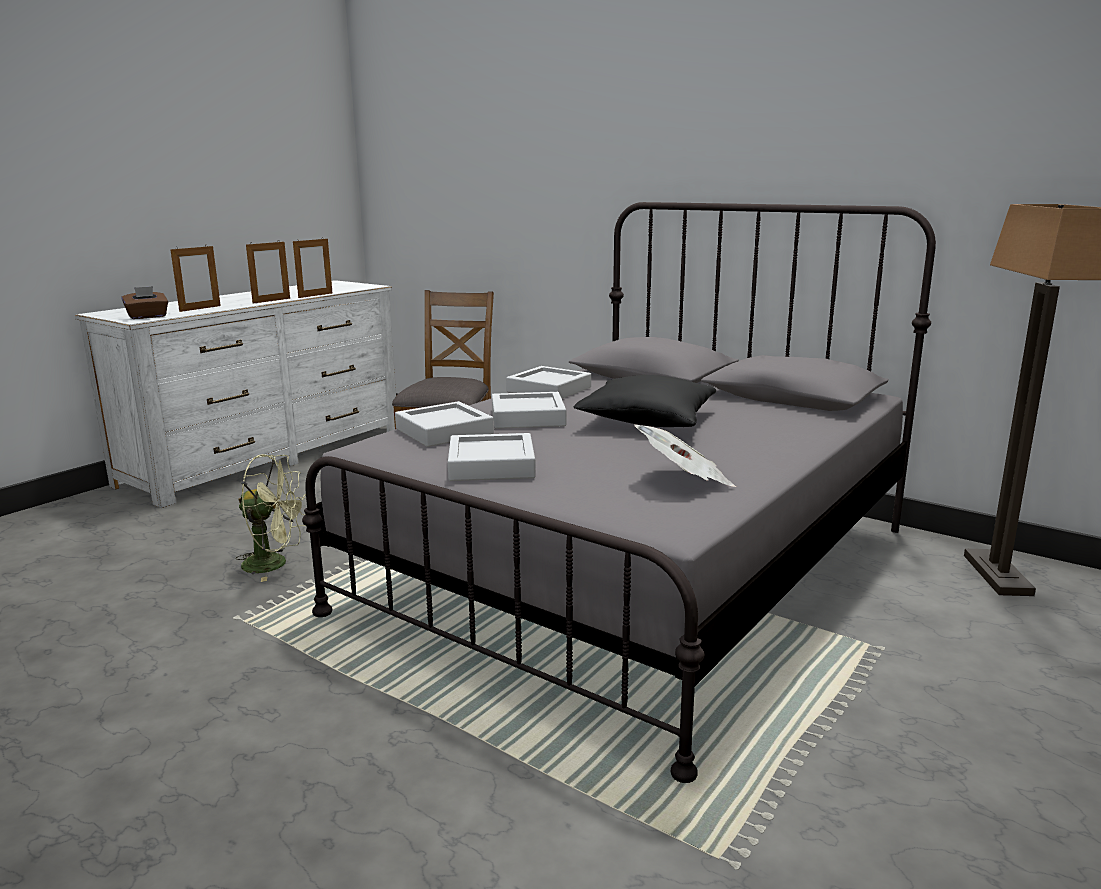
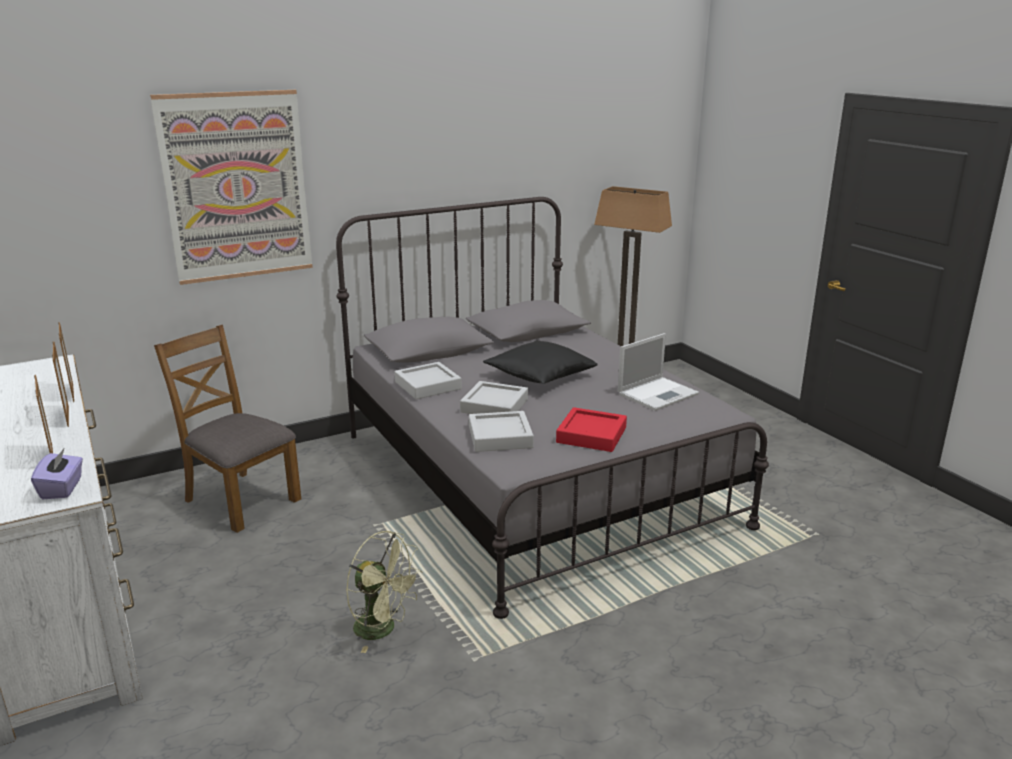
camera: 65 degrees left, 5 degrees up
brown tissue box [122,286,168,319] -> purple tissue box [31,449,83,499]
green fan [235,454,306,582] -> green fan turned 90 degrees clockwise [346,531,422,653]
grey tray [448,433,536,481] -> red tray [556,407,627,452]
newspaper [634,424,737,487] -> laptop [618,333,699,411]
none -> picture [150,90,313,285]

